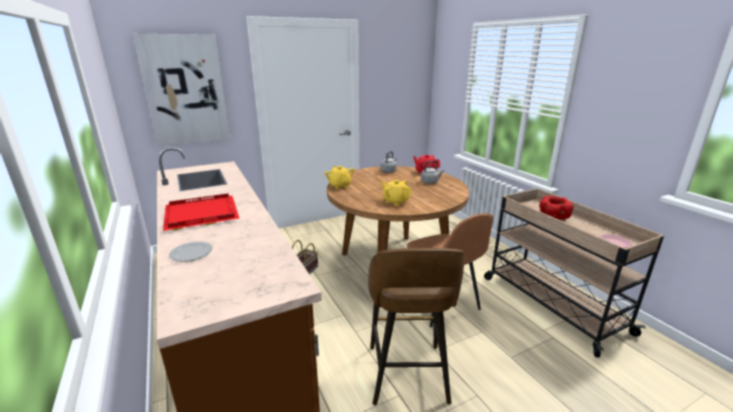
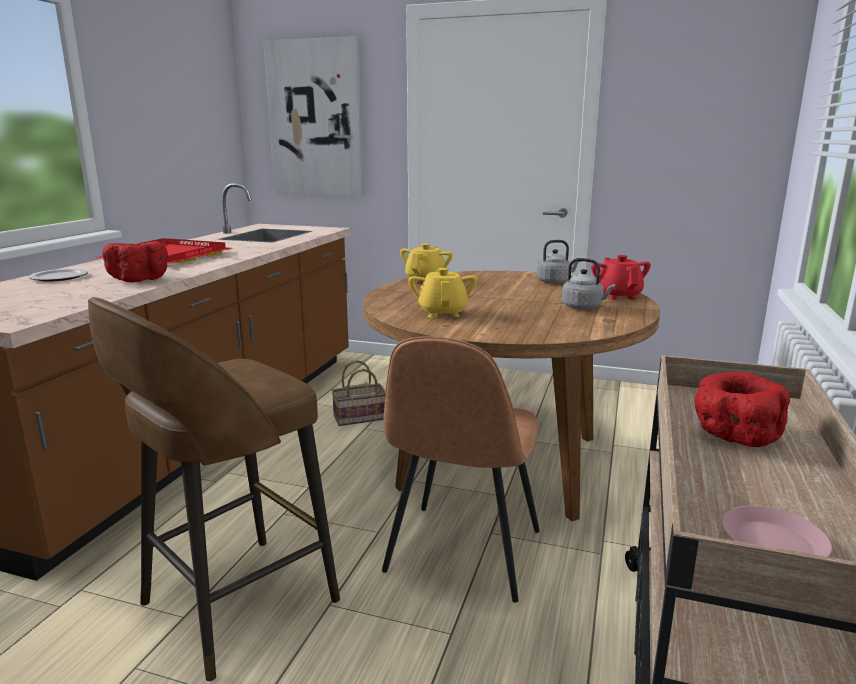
camera: 45 degrees right, 5 degrees down
none -> red bowl [102,241,168,282]

